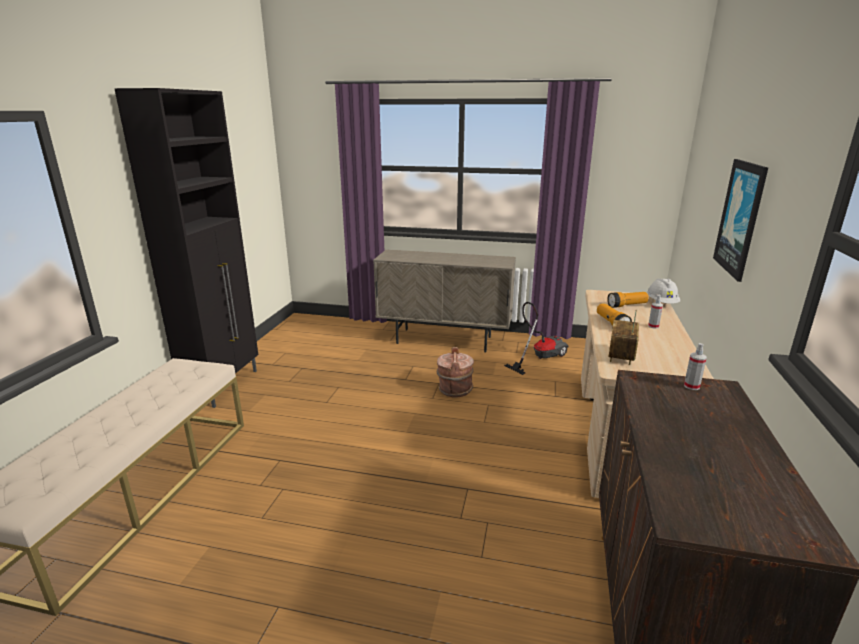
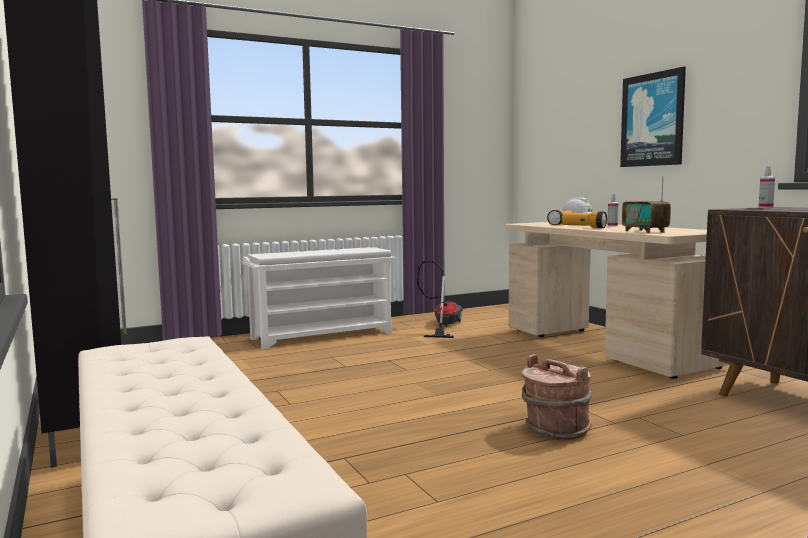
camera: 40 degrees left, 15 degrees down
beige cabinet [373,249,516,353] -> white shoe rack [242,247,396,349]
brown bucket [437,347,474,398] -> brown bucket moved to [522,354,592,441]

